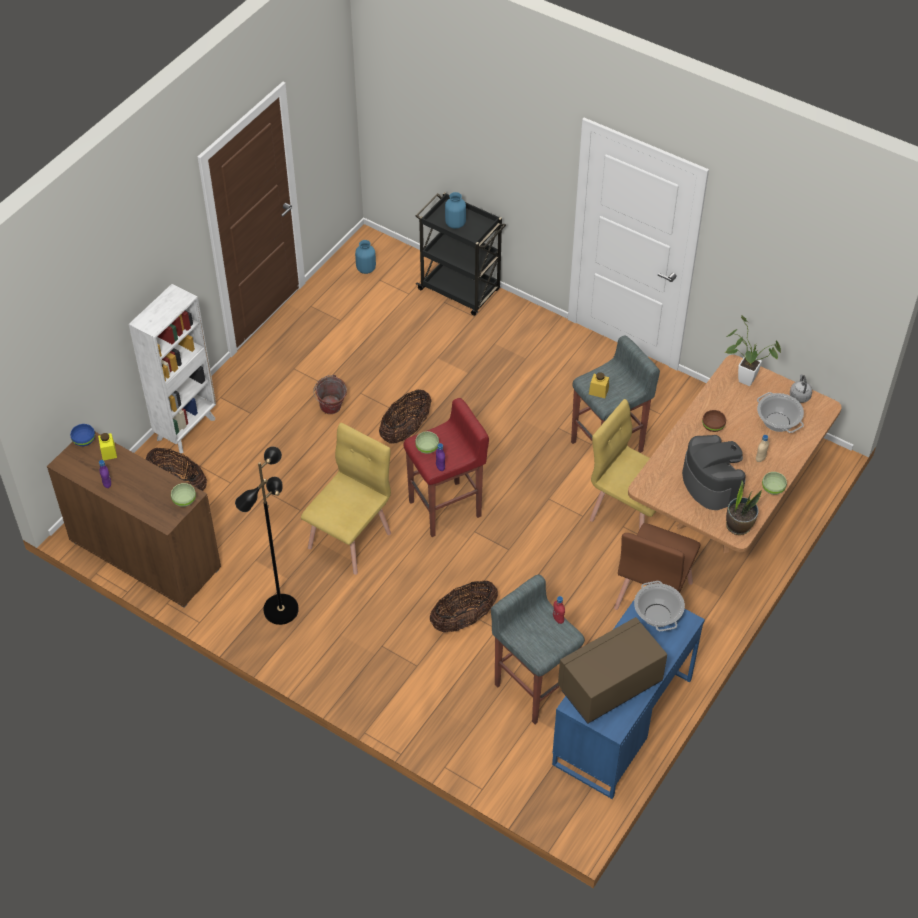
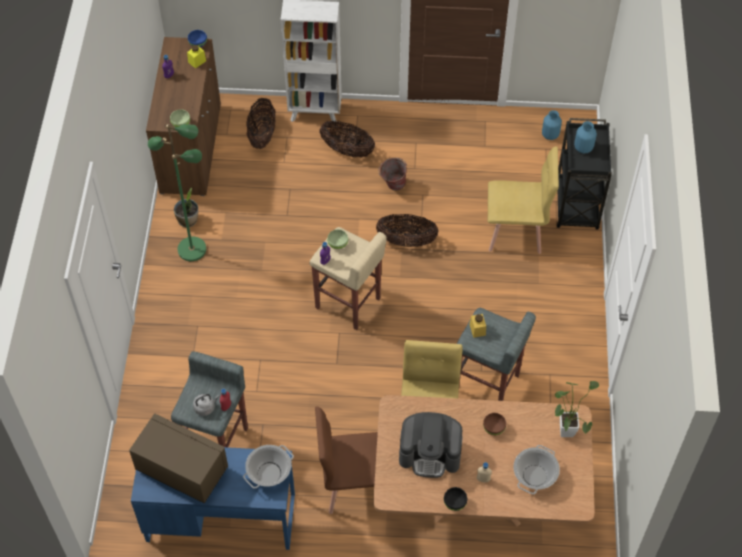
camera: 60 degrees right, 5 degrees up
black floor lamp [235,446,299,625] -> green floor lamp [148,124,206,261]
yellow chair [301,423,391,575] -> yellow chair moved to [488,146,559,254]
red stool [404,398,489,537] -> beige stool [310,227,387,330]
basket [430,580,498,633] -> basket moved to [319,121,375,157]
coffee machine [682,435,746,510] -> coffee machine turned 60 degrees clockwise [399,412,463,478]
potted plant [726,481,762,535] -> potted plant moved to [174,188,198,228]
green bowl [762,472,787,495] -> black bowl [444,487,468,511]
grey kettle [790,374,812,403] -> grey kettle moved to [193,394,219,416]

